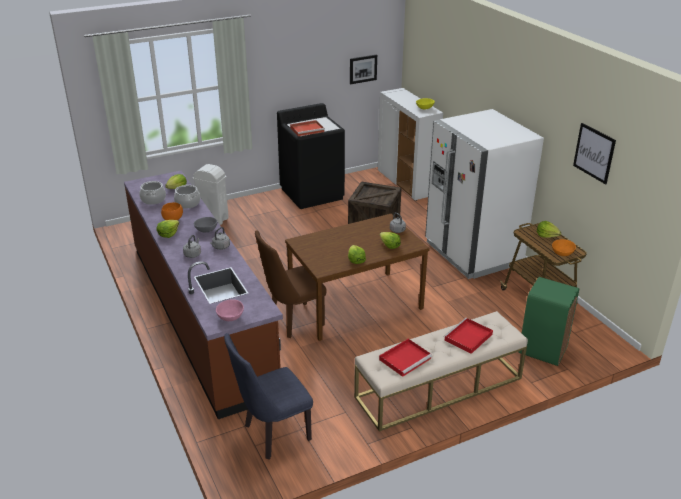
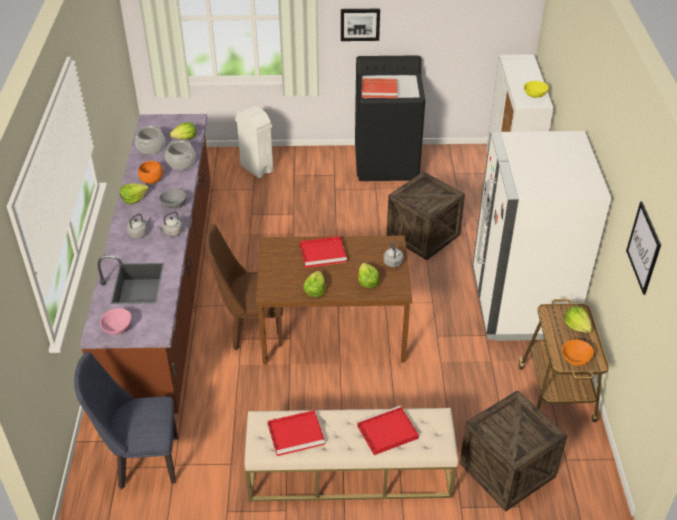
camera: 25 degrees right, 10 degrees up
picture [350,55,377,84] -> picture moved to [341,9,380,41]
green trash can [519,277,580,366] -> crate [459,390,567,511]
none -> red tray [299,236,347,268]

